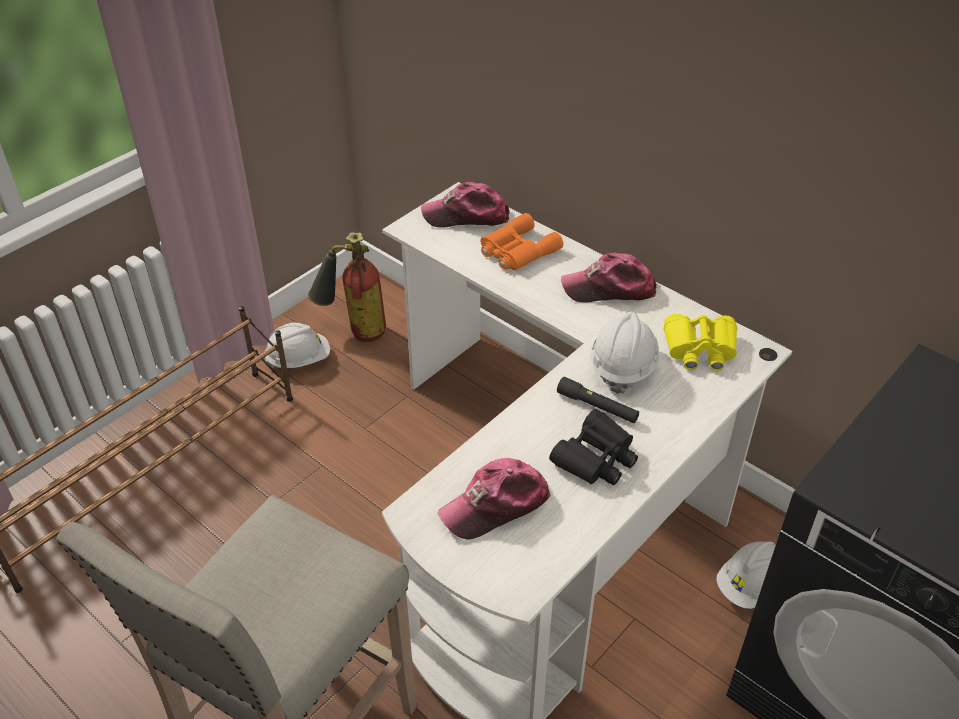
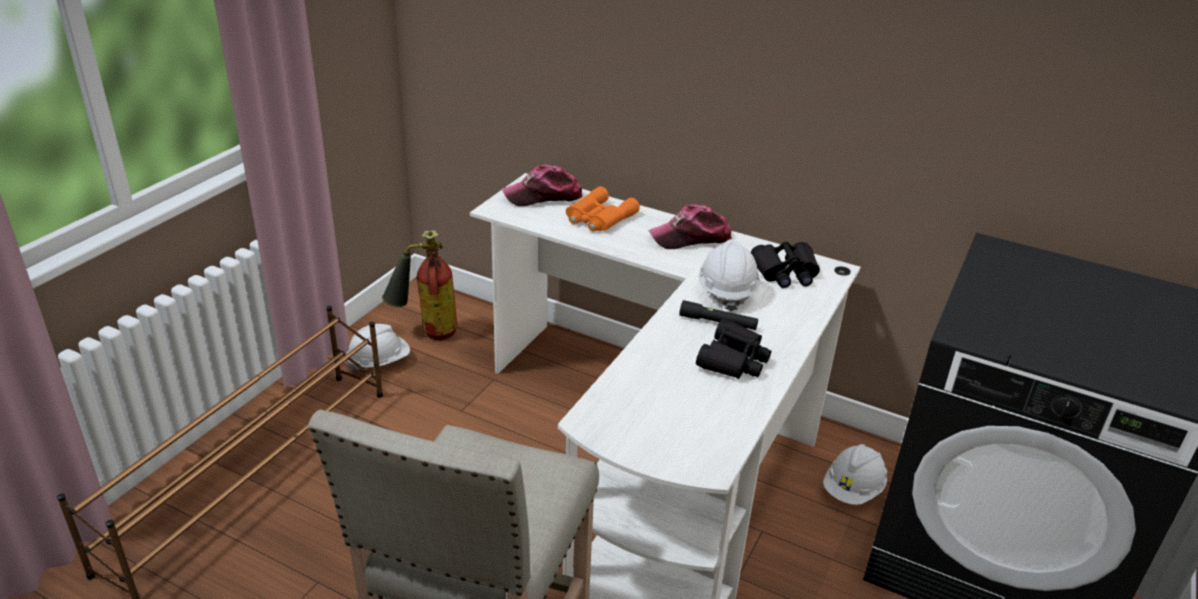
camera: 15 degrees left, 10 degrees down
cap [438,458,551,540] -> none
yellow binoculars [664,314,737,371] -> black binoculars [751,241,820,288]

